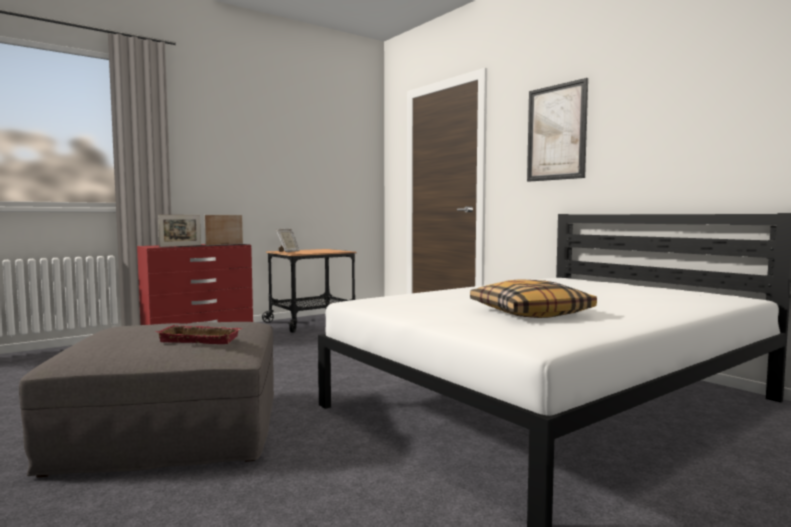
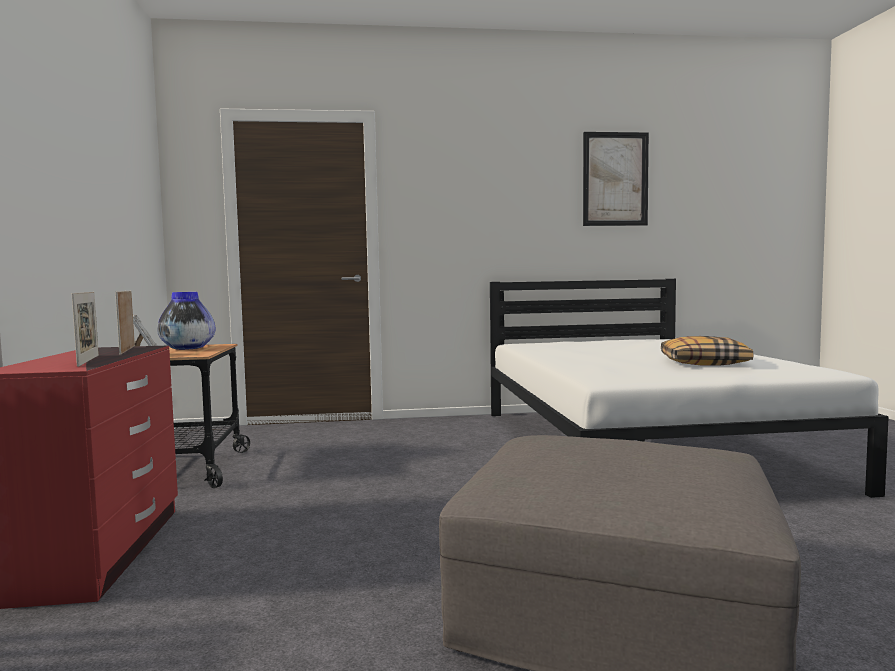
camera: 60 degrees left, 0 degrees up
red tray [155,325,242,344] -> none
picture [527,78,588,182] -> picture moved to [583,132,649,226]
none -> vase [157,292,216,350]

